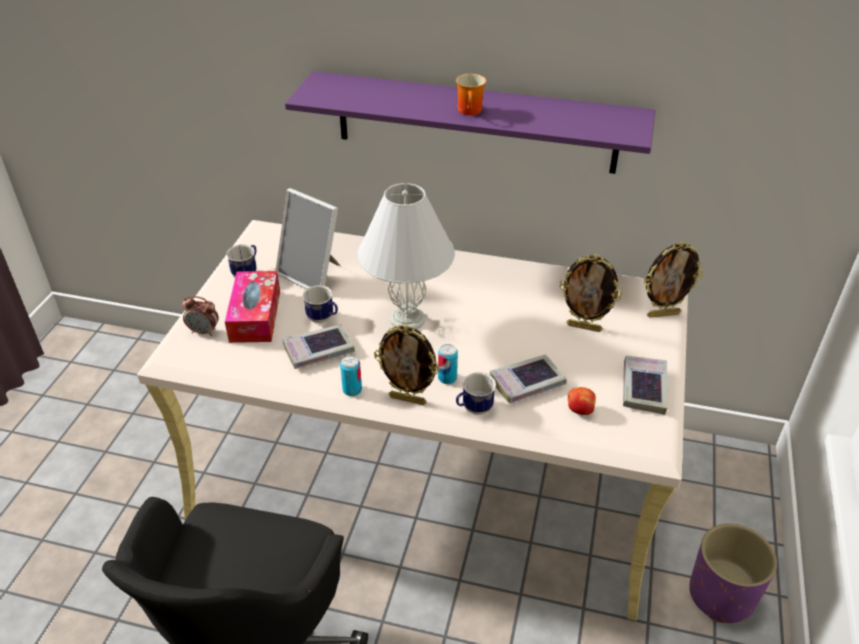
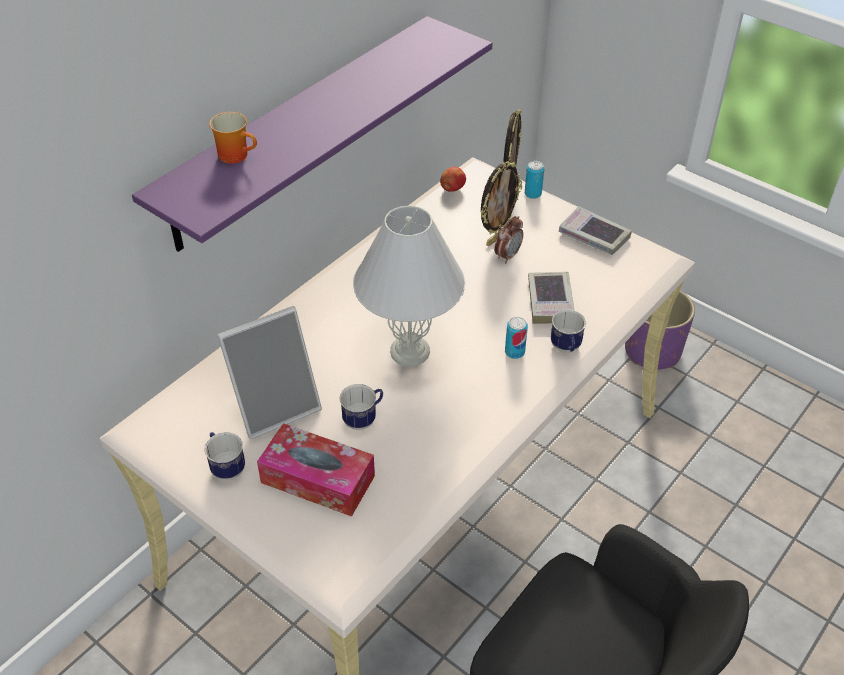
camera: 65 degrees left, 5 degrees up
alarm clock [182,296,219,336] -> alarm clock moved to [494,216,523,263]
book [282,324,355,369] -> none
can [340,356,362,396] -> can moved to [525,161,544,199]
picture frame [374,325,440,405] -> none
mug [456,74,486,115] -> mug moved to [209,112,257,164]
apple [568,387,596,415] -> apple moved to [440,167,466,192]

